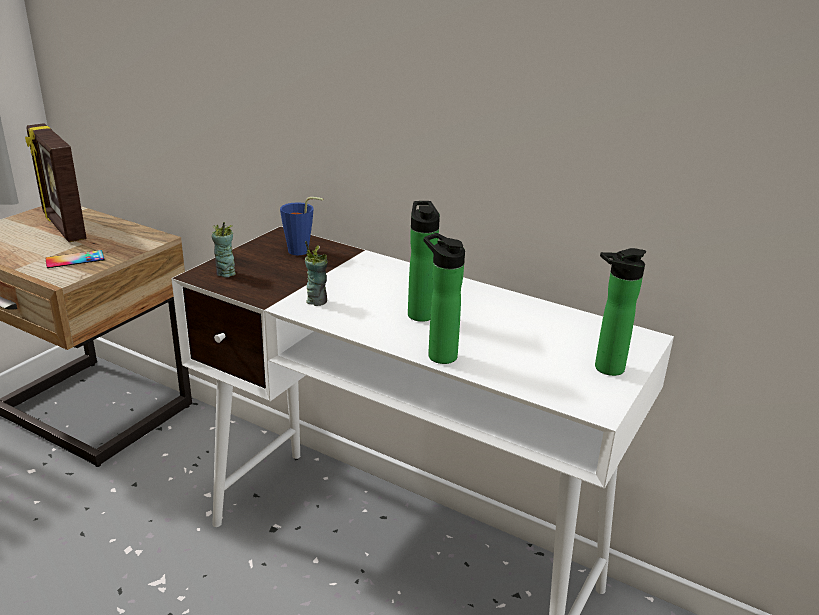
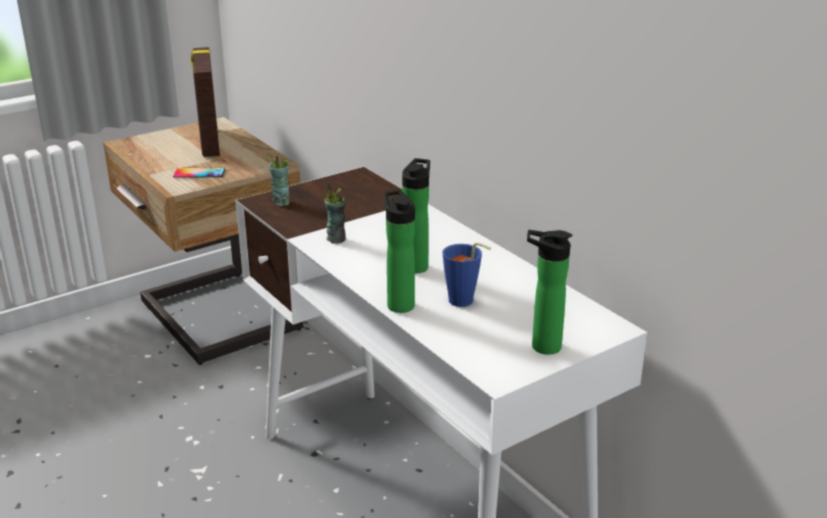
camera: 25 degrees right, 0 degrees up
blue cup [280,197,324,255] -> blue cup moved to [443,242,491,307]

